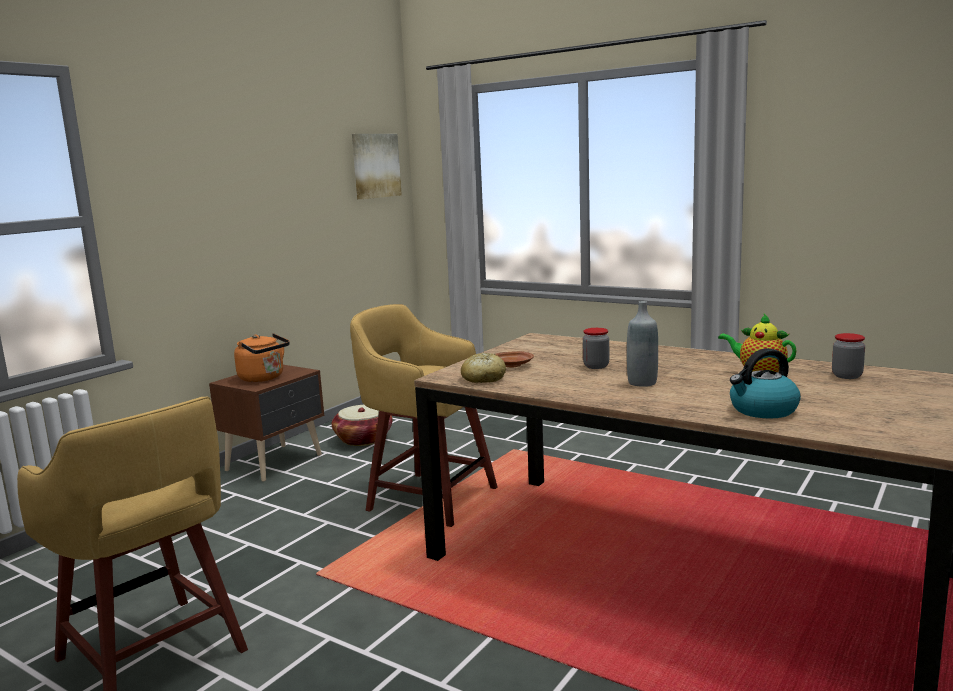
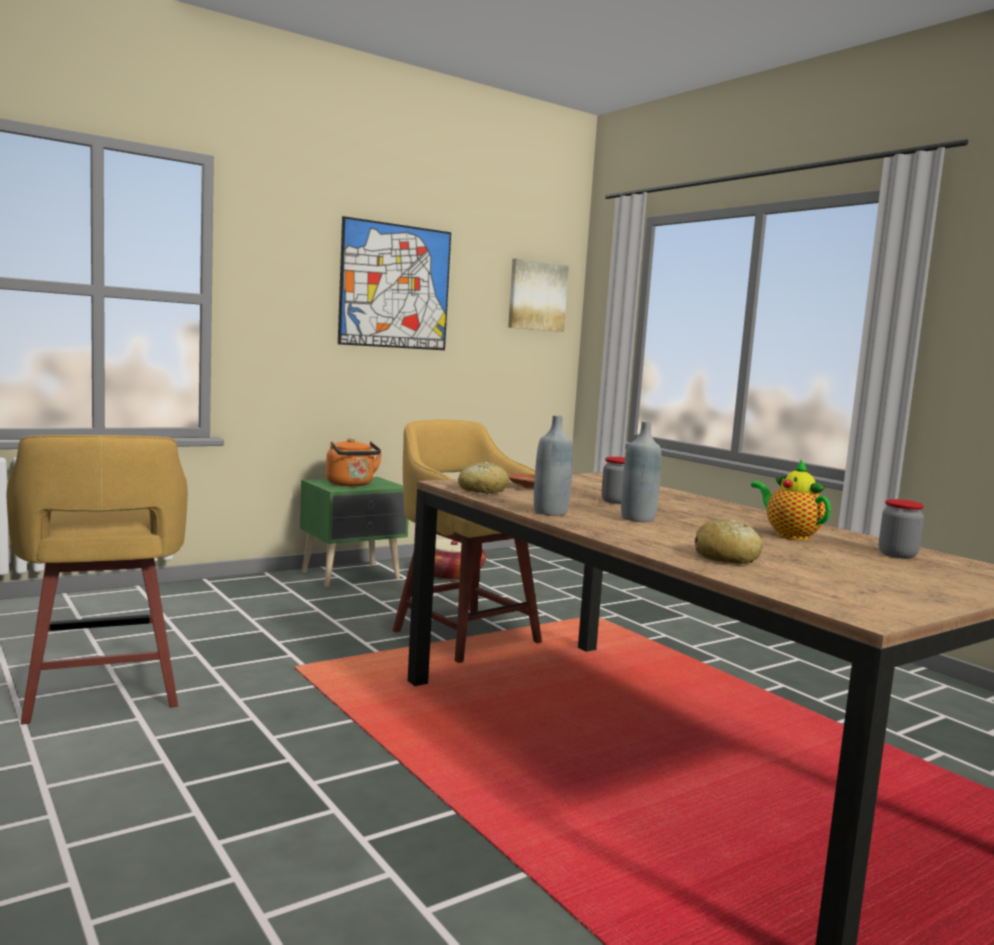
camera: 20 degrees right, 5 degrees down
brown nightstand [209,365,324,481] -> green nightstand [300,477,409,587]
kettle [730,348,801,419] -> bread [694,518,763,564]
none -> picture [338,216,451,350]
none -> grey bottle [534,415,573,516]

